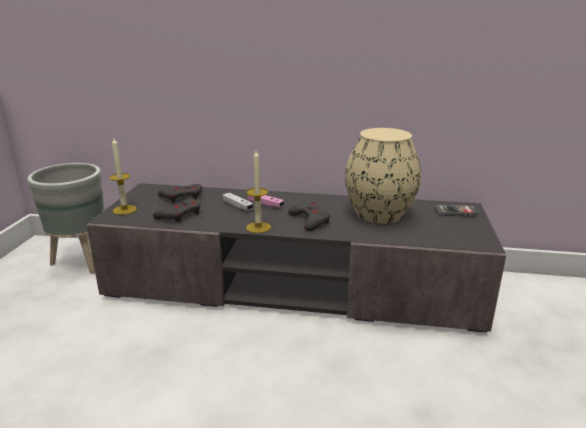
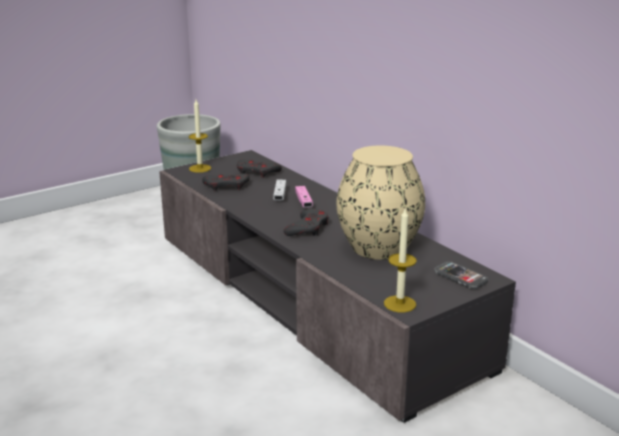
camera: 45 degrees right, 0 degrees up
candle [246,150,271,233] -> candle moved to [384,207,417,312]

